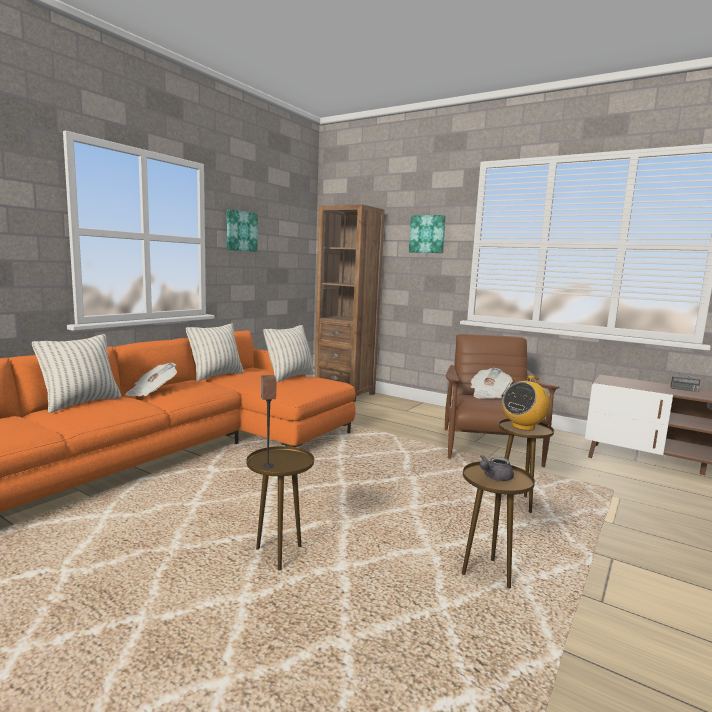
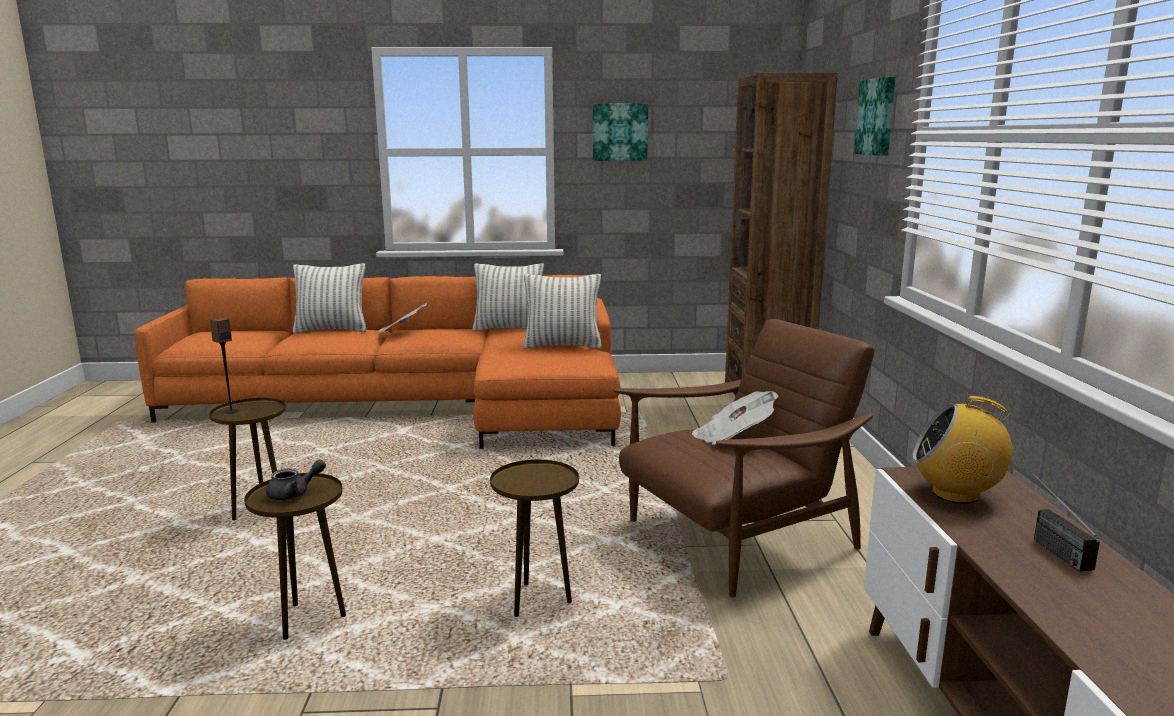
camera: 55 degrees right, 5 degrees up
grey teapot [480,455,514,481] -> grey teapot turned 135 degrees clockwise [266,460,326,500]
radio [502,376,550,431] -> radio moved to [913,396,1014,504]

